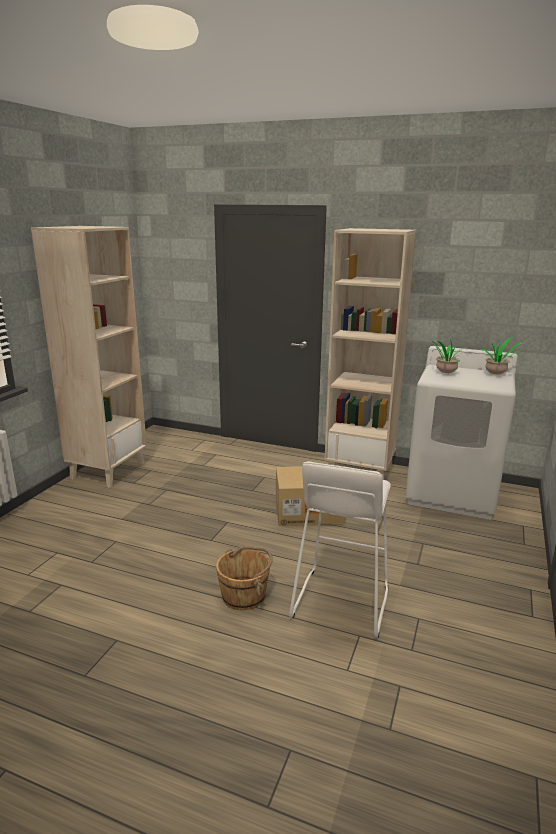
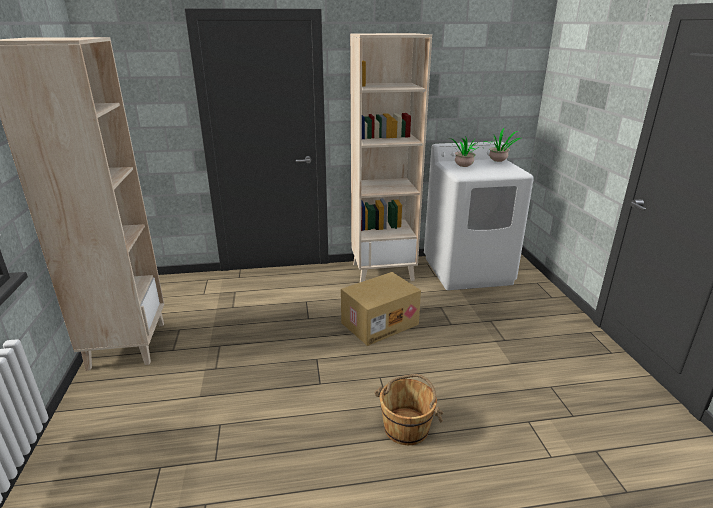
camera: 30 degrees left, 5 degrees up
white stool [289,461,391,638] -> none

